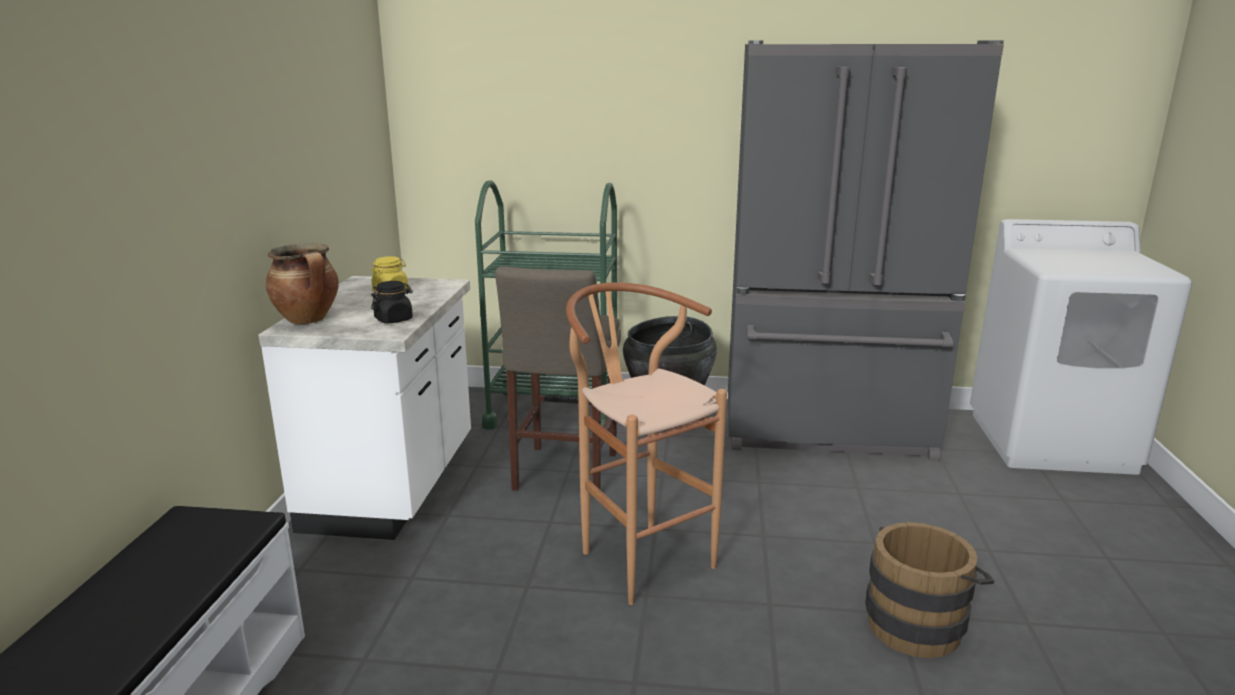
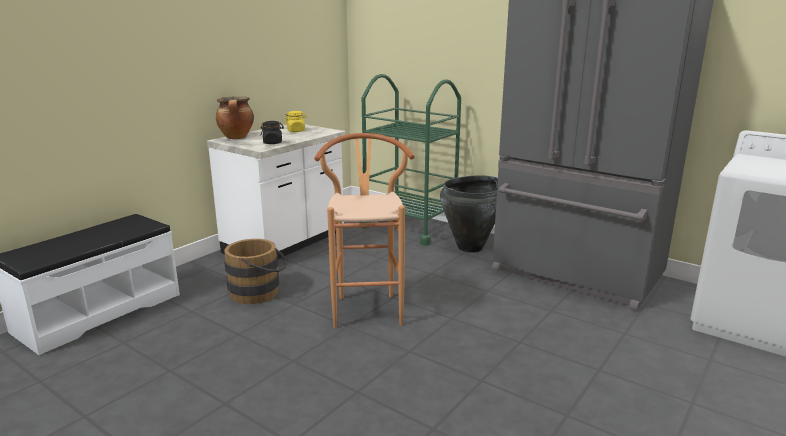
camera: 30 degrees right, 0 degrees up
beige stool [495,266,621,498] -> none
brown bucket [865,522,994,658] -> brown bucket moved to [224,239,287,304]

